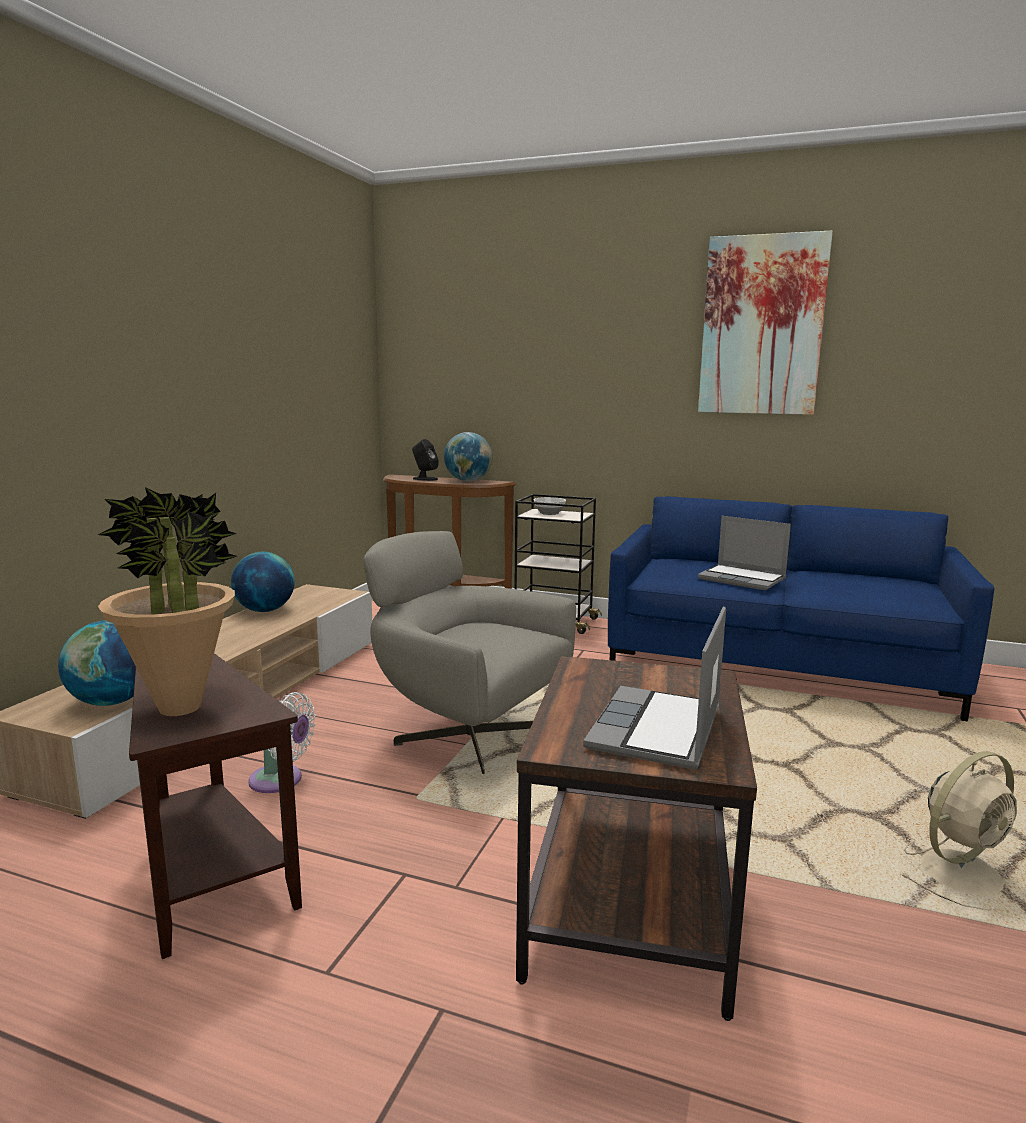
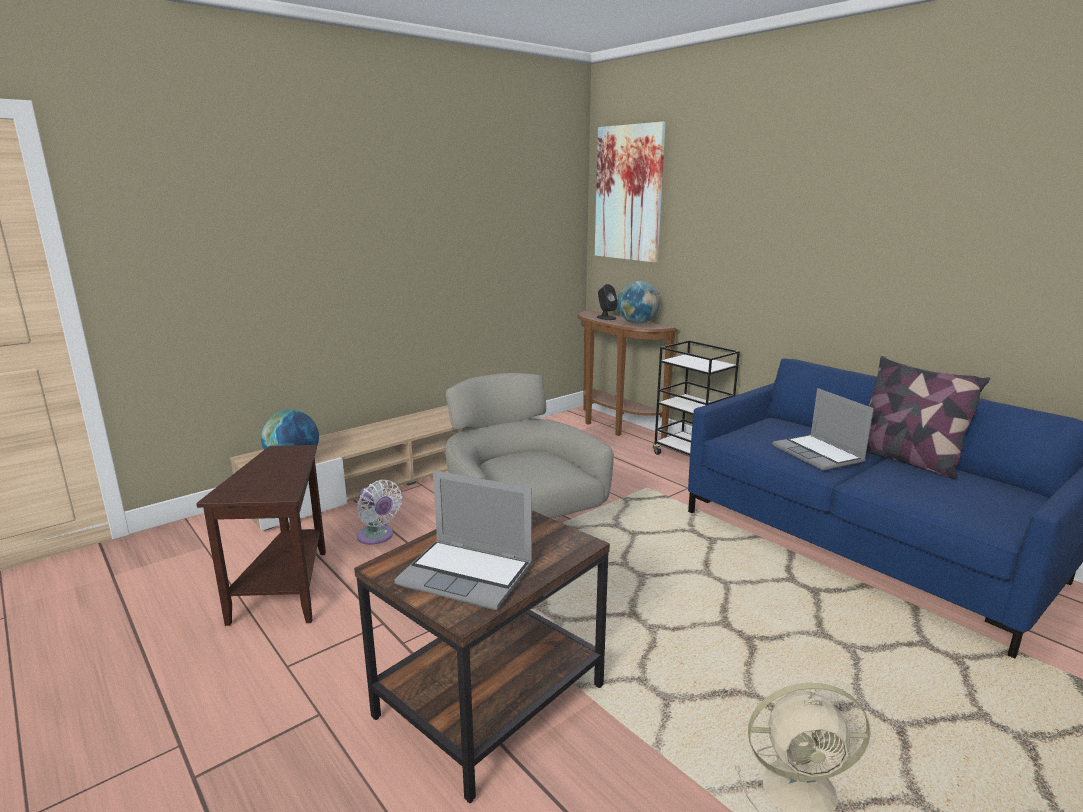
camera: 30 degrees right, 5 degrees up
potted plant [98,487,237,716] -> none
globe [231,552,295,612] -> none
bowl [534,497,566,515] -> none
laptop [583,607,726,770] -> laptop turned 120 degrees counterclockwise [394,470,533,610]
picture [698,230,833,415] -> picture moved to [595,122,666,263]
none -> pillow [866,356,990,479]

